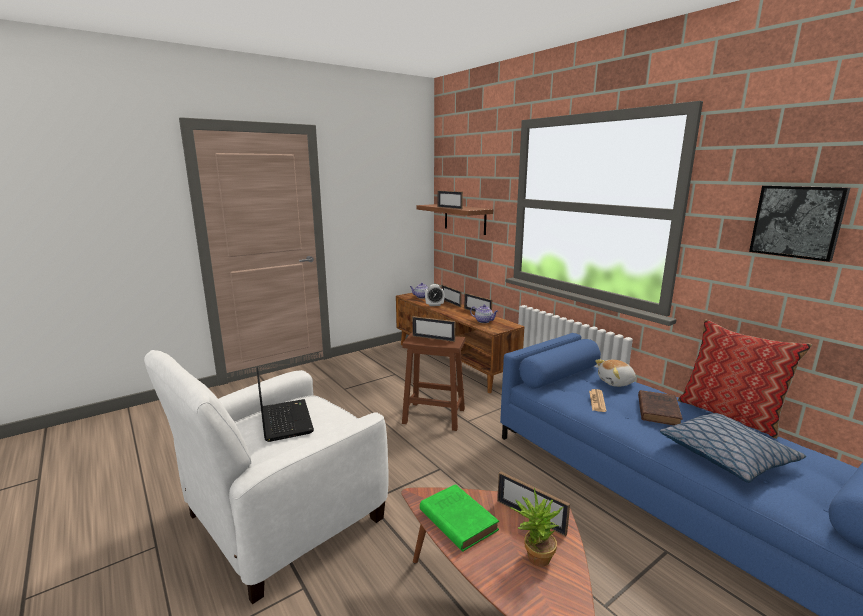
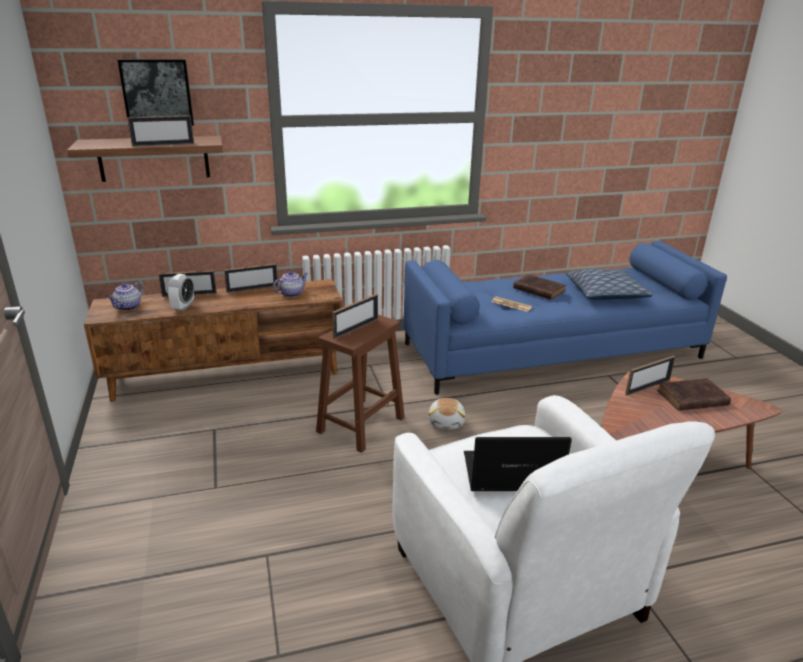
camera: 70 degrees left, 10 degrees up
green book [420,484,499,552] -> none
potted plant [510,488,563,567] -> brown book [657,378,731,411]
plush toy [595,360,636,387] -> plush toy moved to [428,398,466,429]
pillow [677,319,812,439] -> none
picture [749,185,850,262] -> picture moved to [118,59,194,126]

